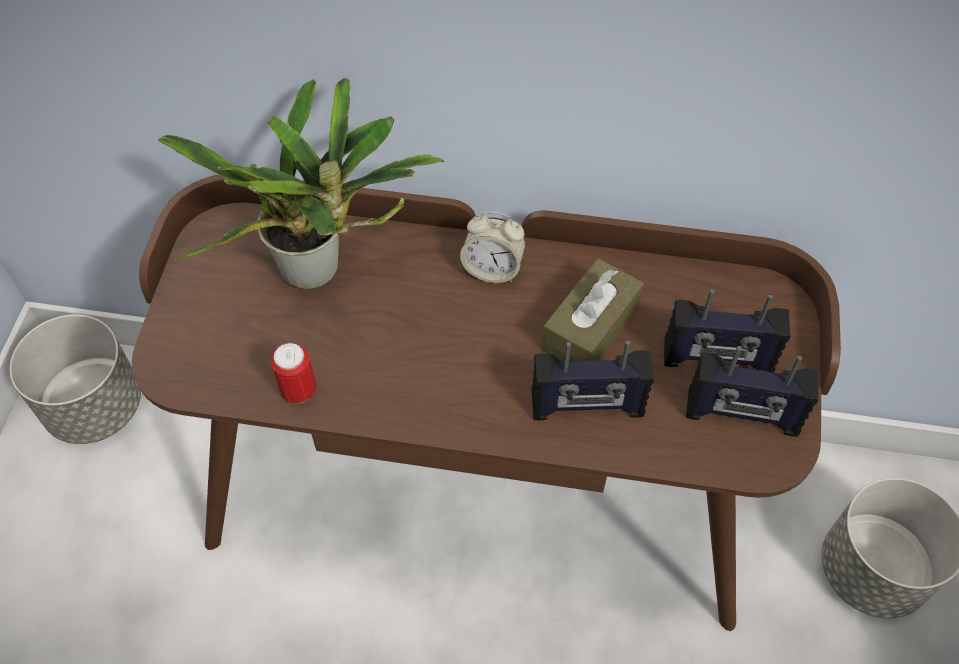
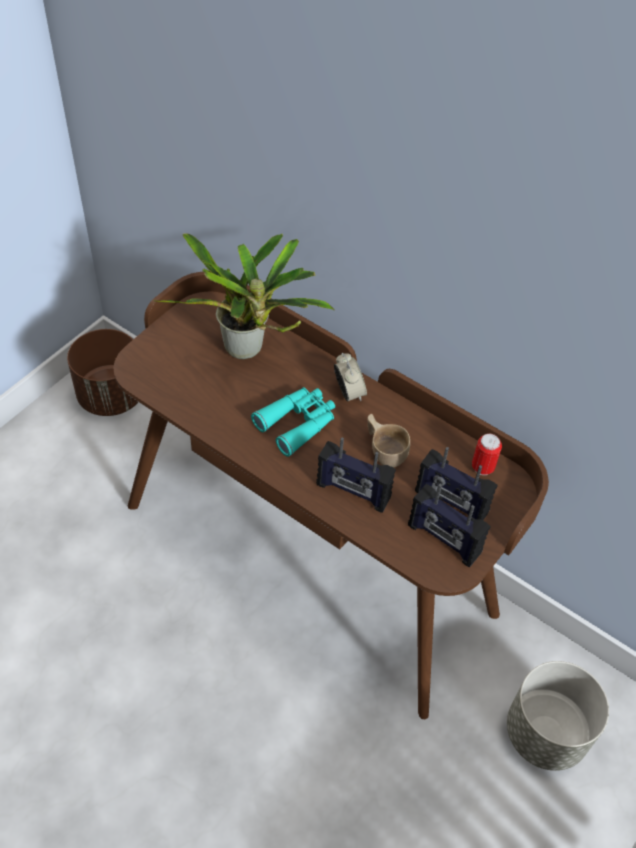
camera: 25 degrees right, 5 degrees down
grey planter [10,314,141,444] -> brown planter [67,329,138,416]
can [271,343,316,403] -> can moved to [472,434,502,475]
alarm clock [460,211,525,283] -> alarm clock turned 150 degrees counterclockwise [334,353,367,402]
brown tissue box [541,258,644,362] -> beige cup [368,414,410,467]
none -> turquoise binoculars [251,387,335,457]

